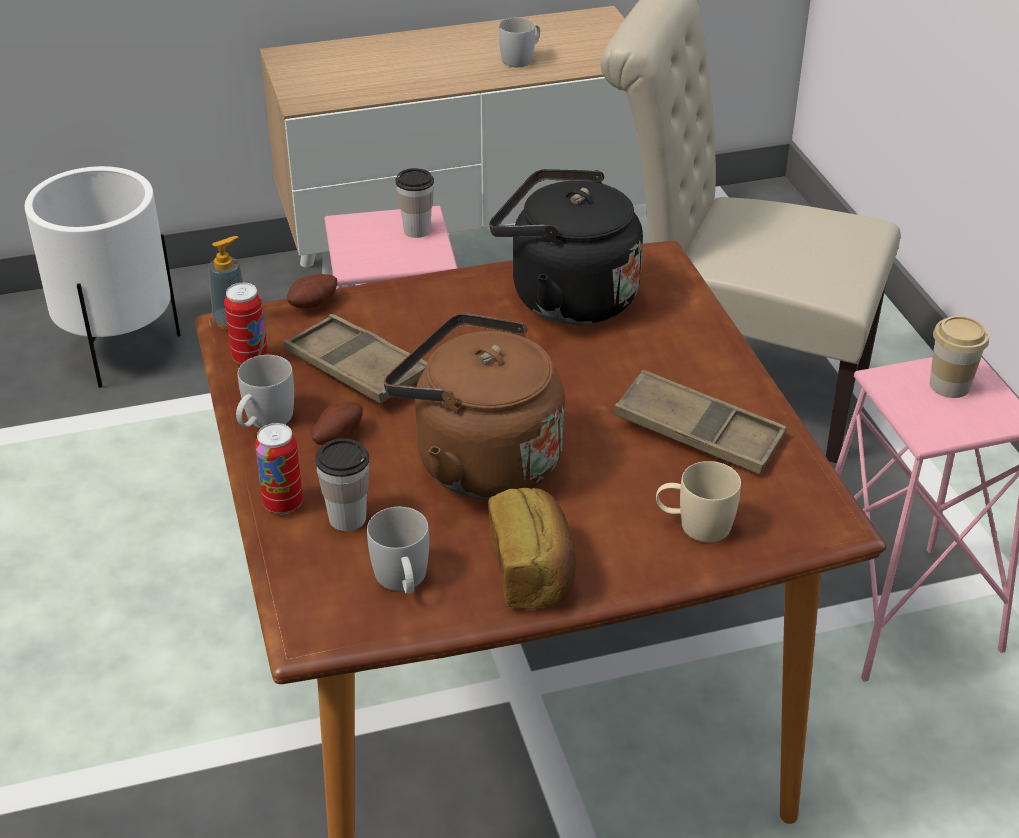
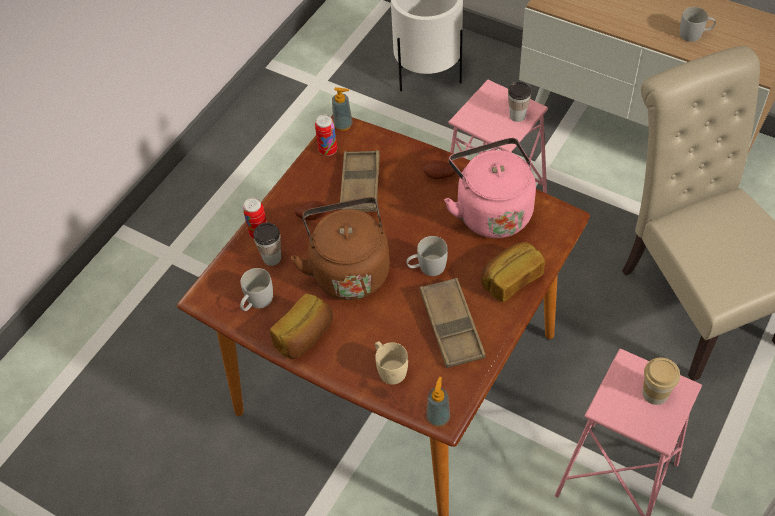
camera: 50 degrees right, 15 degrees up
white mug [236,355,294,428] -> white mug moved to [406,236,448,276]
potato [287,274,337,309] -> potato moved to [423,160,456,180]
black kettle [489,169,643,325] -> pink kettle [444,138,536,238]
none -> soap dispenser [426,377,450,426]
none -> bread [481,242,545,302]

